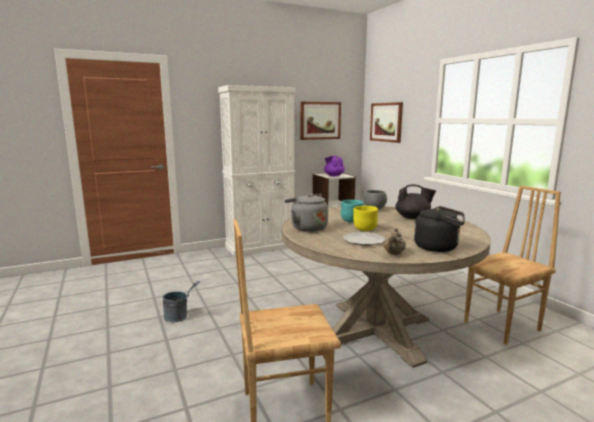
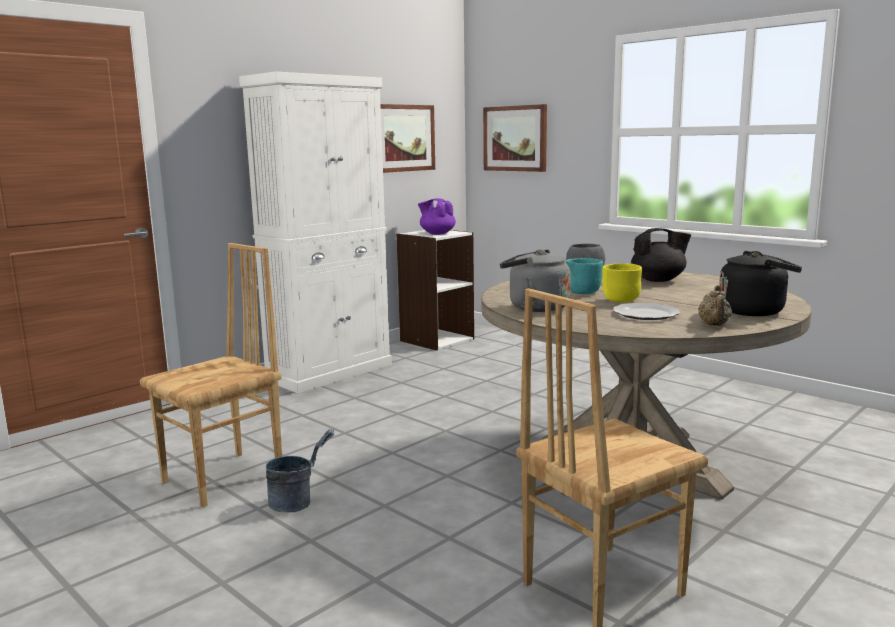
camera: 20 degrees left, 0 degrees up
brown chair [464,185,561,345] -> brown chair moved to [140,243,282,508]

